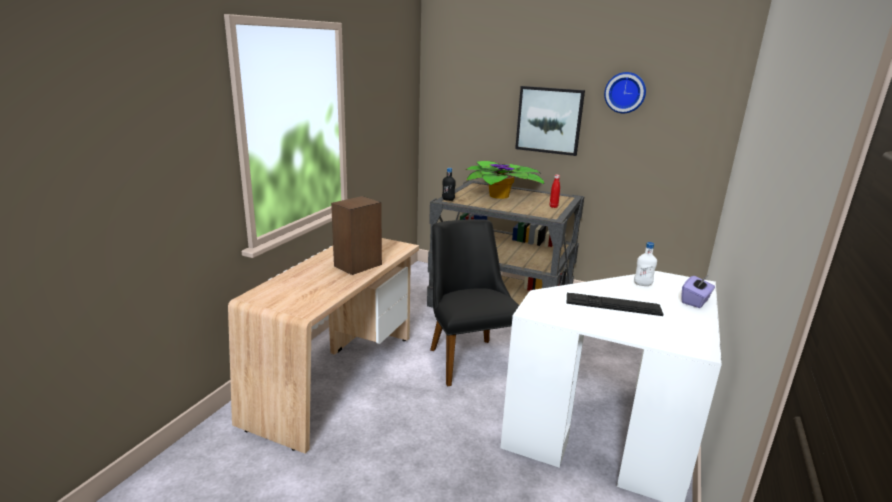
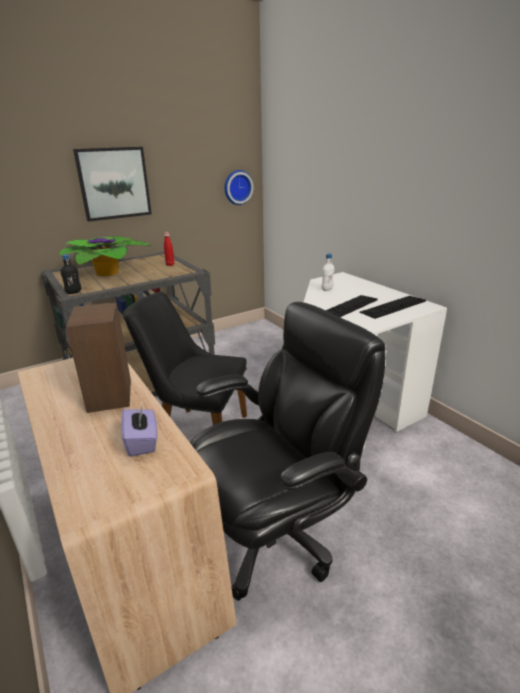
camera: 55 degrees left, 5 degrees up
wall clock [604,72,646,113] -> wall clock moved to [224,170,253,205]
purple tissue box [681,275,715,308] -> purple tissue box moved to [121,407,158,457]
none -> black office chair [190,302,386,601]
none -> keyboard [359,296,426,319]

